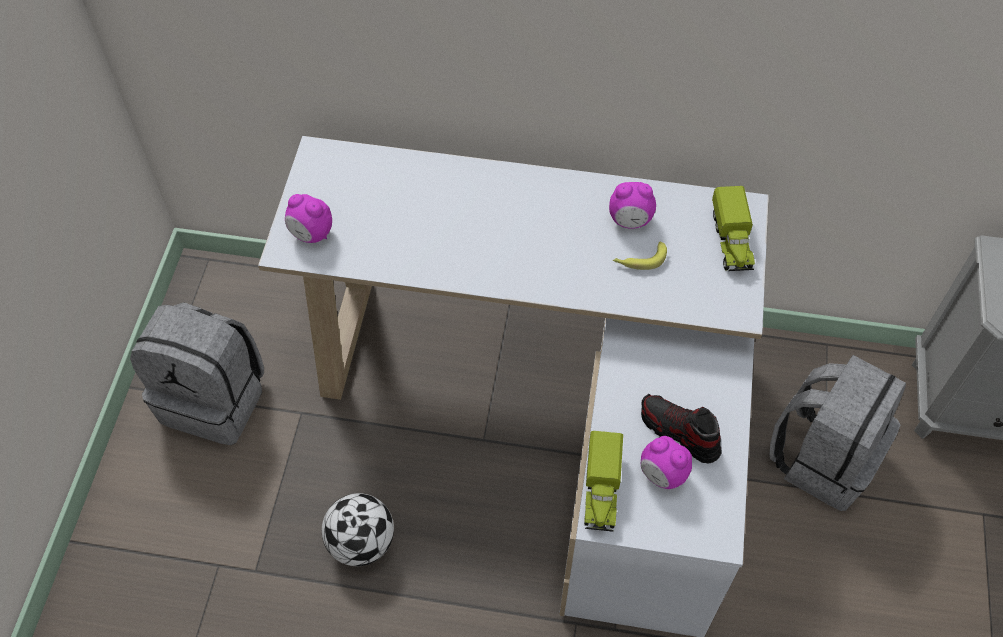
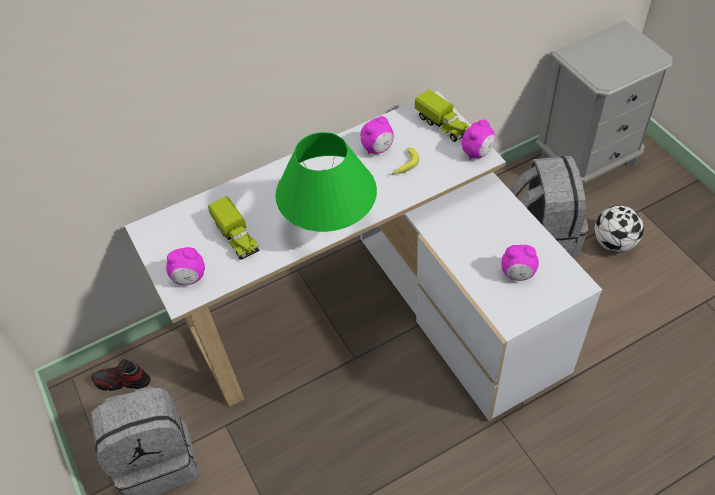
camera: 35 degrees left, 5 degrees down
football [322,493,394,566] -> football moved to [594,205,644,253]
toy truck [584,431,623,532] -> toy truck moved to [208,196,260,260]
shoe [641,394,722,464] -> shoe moved to [91,359,150,391]
none -> green table lamp [275,132,377,232]
none -> alarm clock [462,120,495,160]

